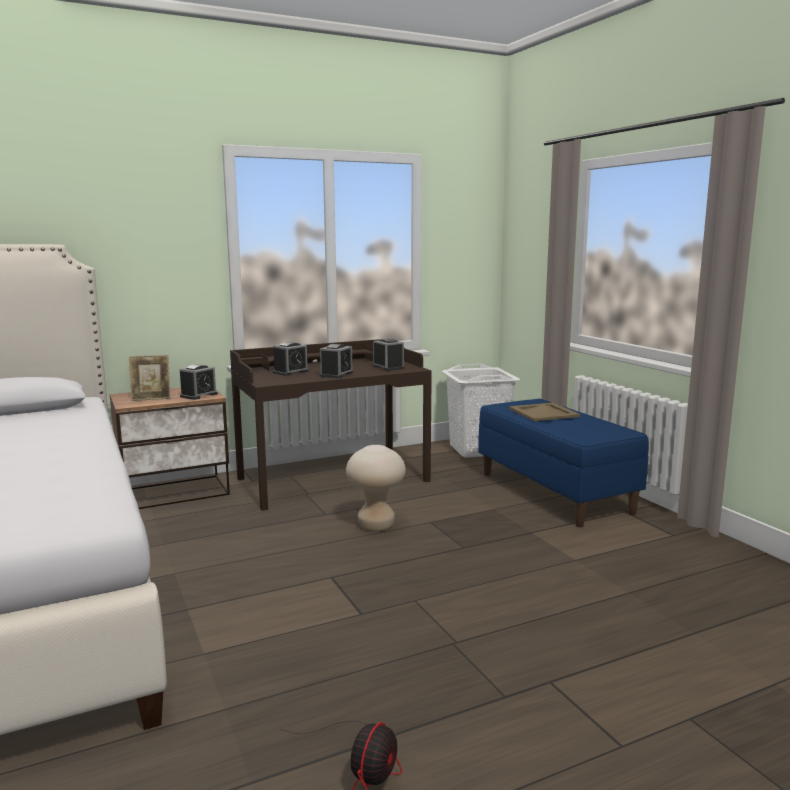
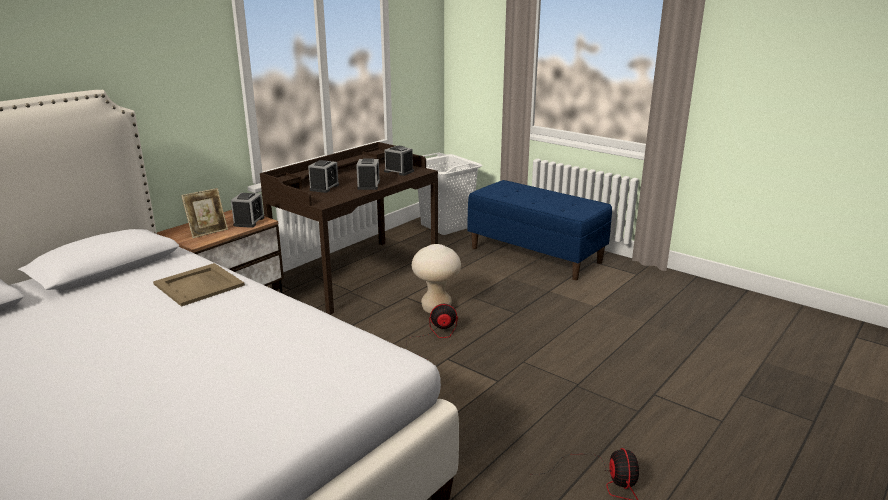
camera: 25 degrees left, 10 degrees up
beige tray [509,403,580,421] -> beige tray moved to [153,263,245,307]
none -> fan [406,304,458,361]

